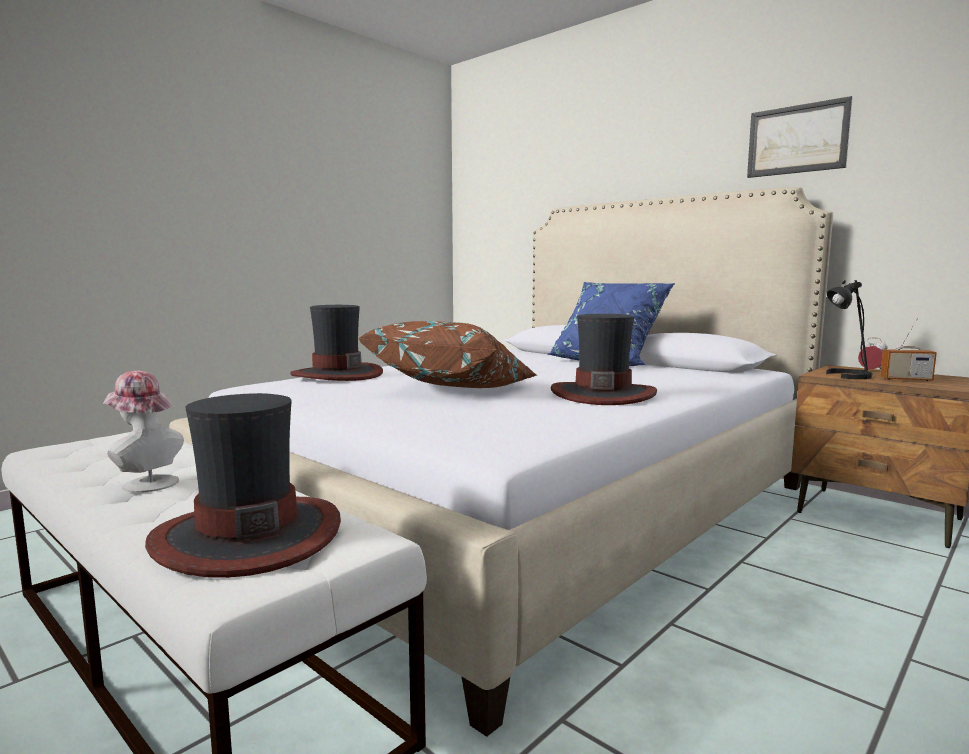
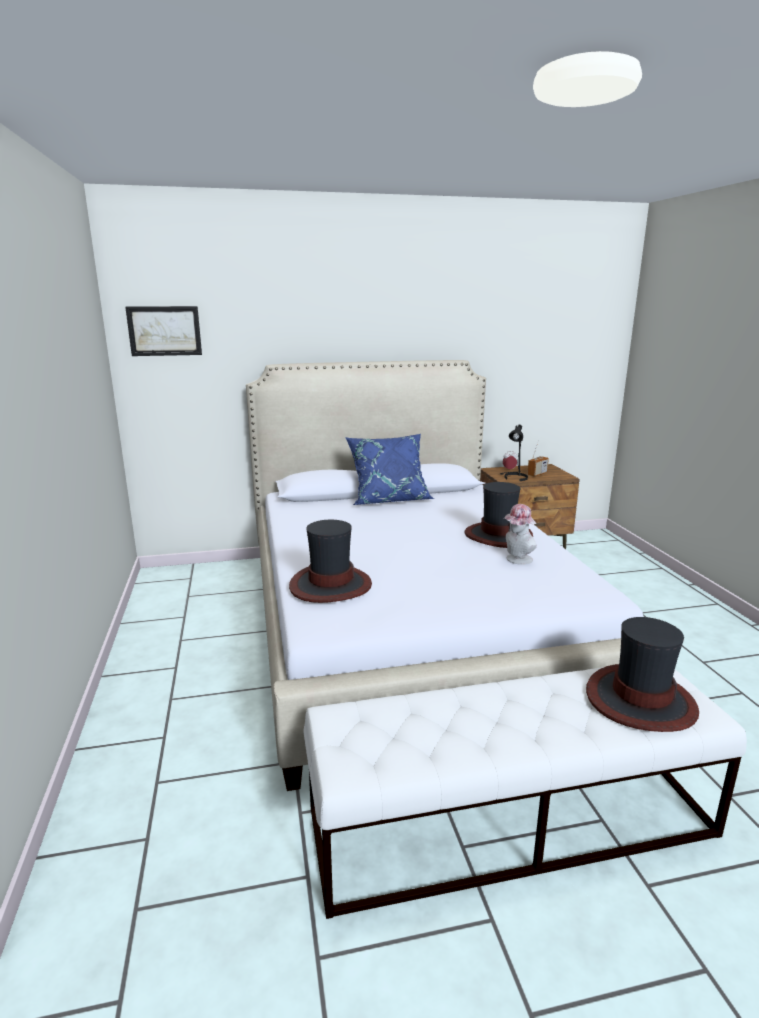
camera: 55 degrees left, 10 degrees up
hat [104,371,184,493] -> hat moved to [504,504,537,565]
brown pillow [357,321,537,388] -> none
picture [747,96,853,178] -> picture moved to [125,306,202,356]

